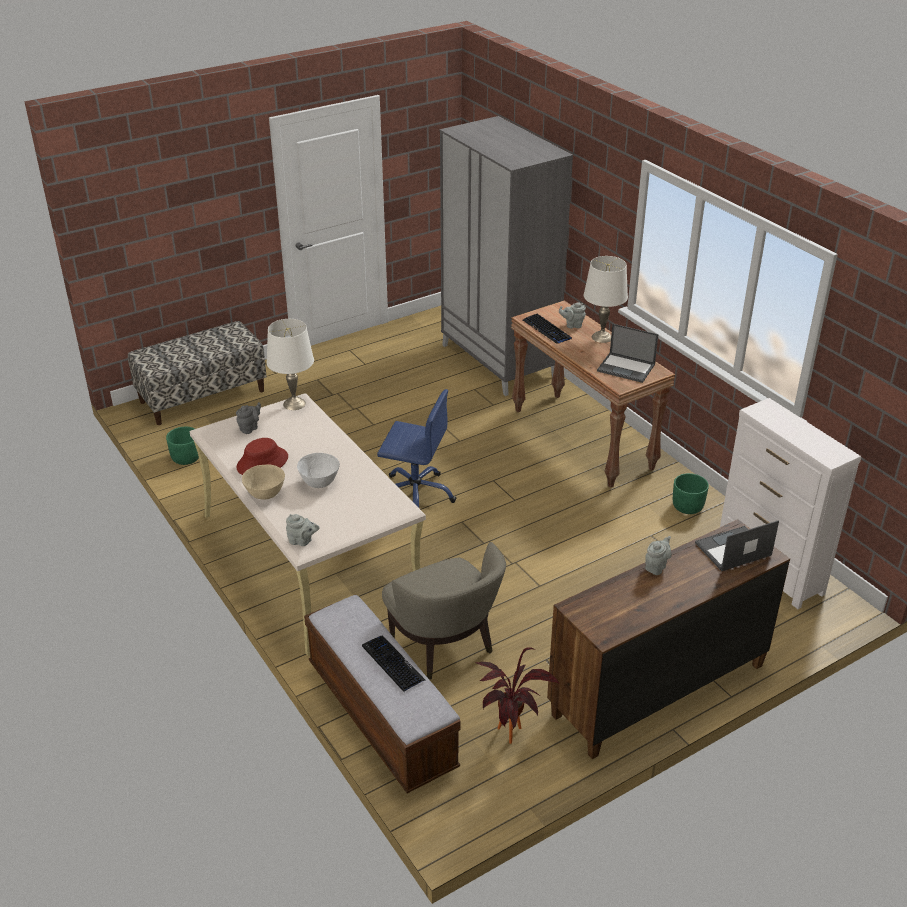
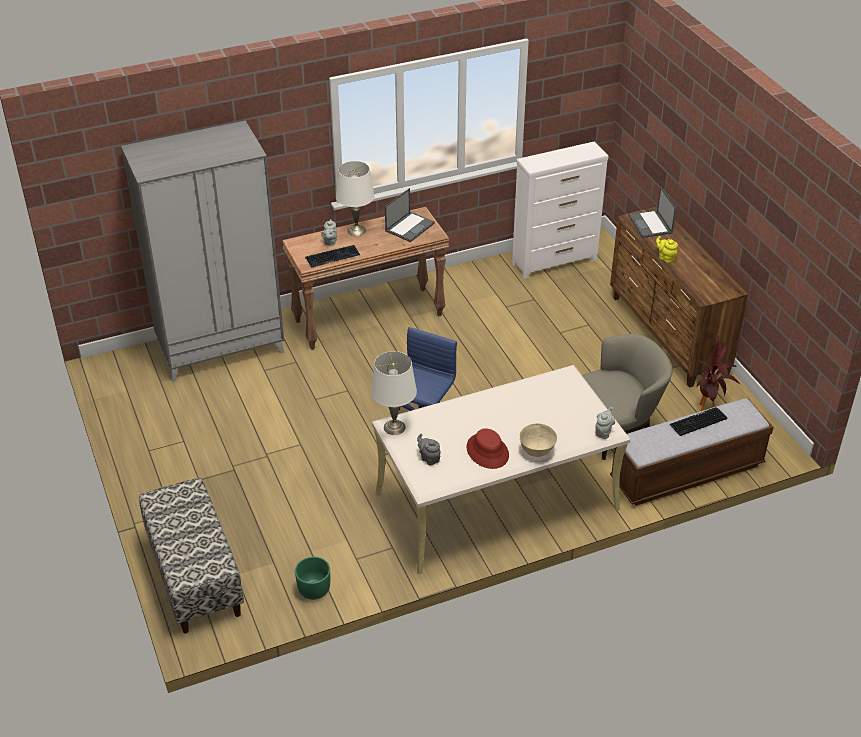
camera: 80 degrees left, 5 degrees up
white bowl [297,453,340,488] -> none
grey teapot [645,536,672,575] -> yellow teapot [656,236,678,263]
green planter [673,473,709,514] -> none

